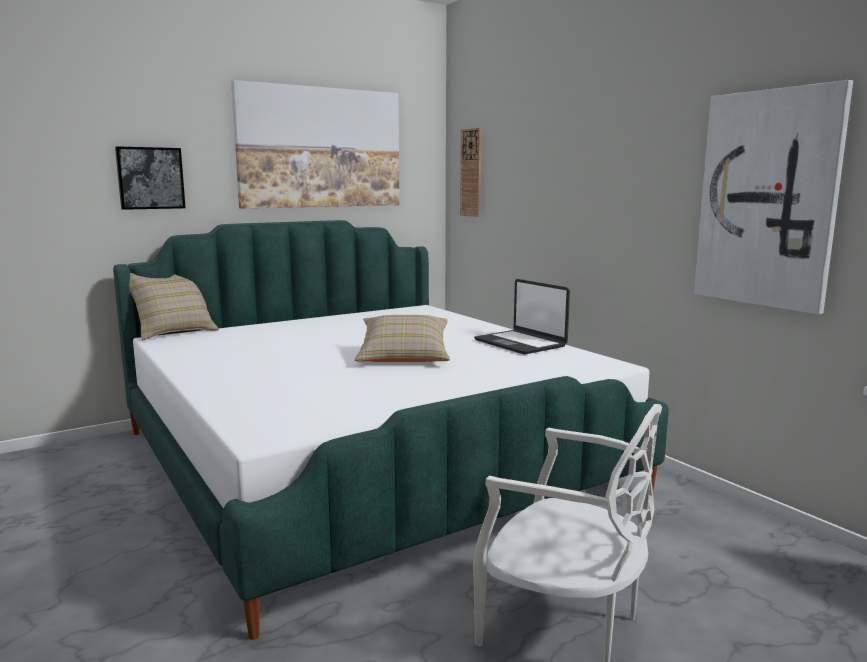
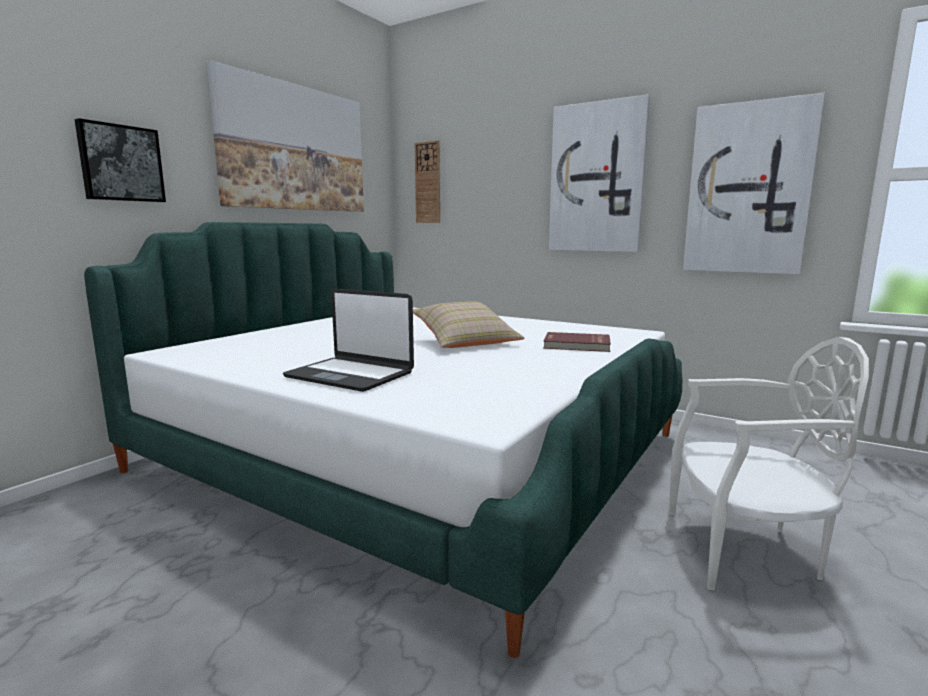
camera: 25 degrees left, 0 degrees up
beige pillow [129,273,219,340] -> none
laptop [474,279,570,355] -> laptop moved to [283,289,414,392]
none -> red book [543,332,611,352]
none -> picture [549,94,650,252]

